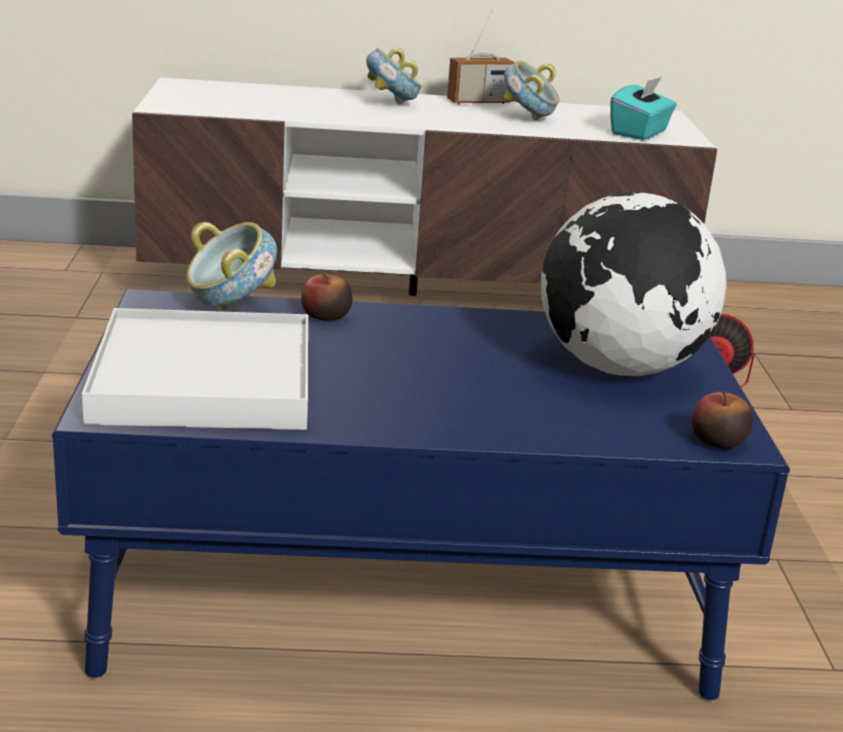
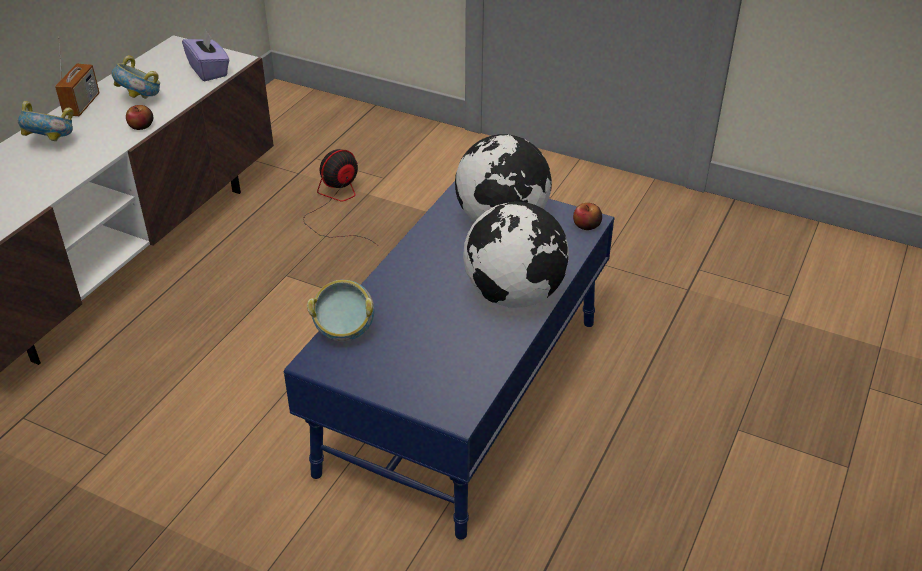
camera: 60 degrees left, 15 degrees up
white tray [82,308,308,430] -> none
apple [301,273,353,321] -> apple moved to [126,105,153,130]
turquoise tissue box [610,77,677,140] -> purple tissue box [182,29,229,81]
none -> globe [463,202,569,308]

